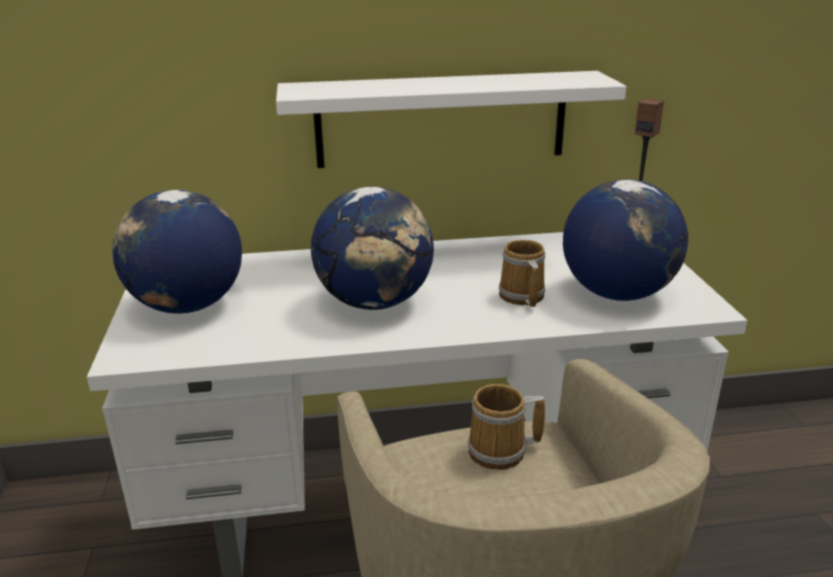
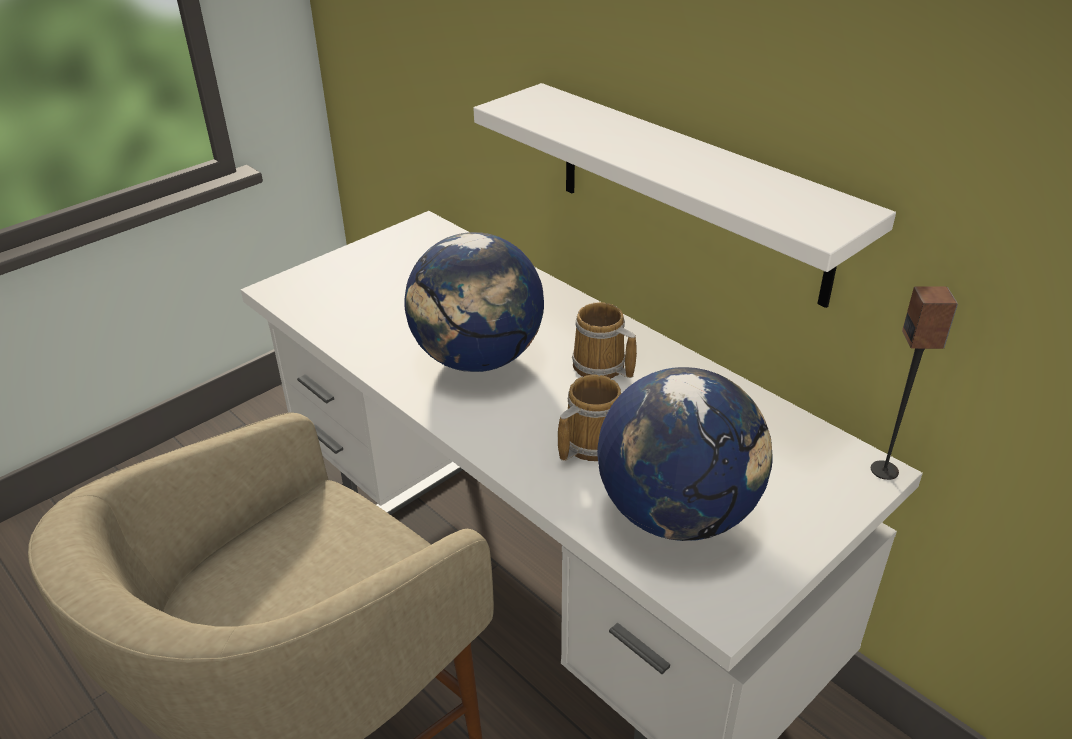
camera: 55 degrees right, 10 degrees up
globe [113,190,242,314] -> none
mug [468,384,545,470] -> mug moved to [572,302,637,379]

